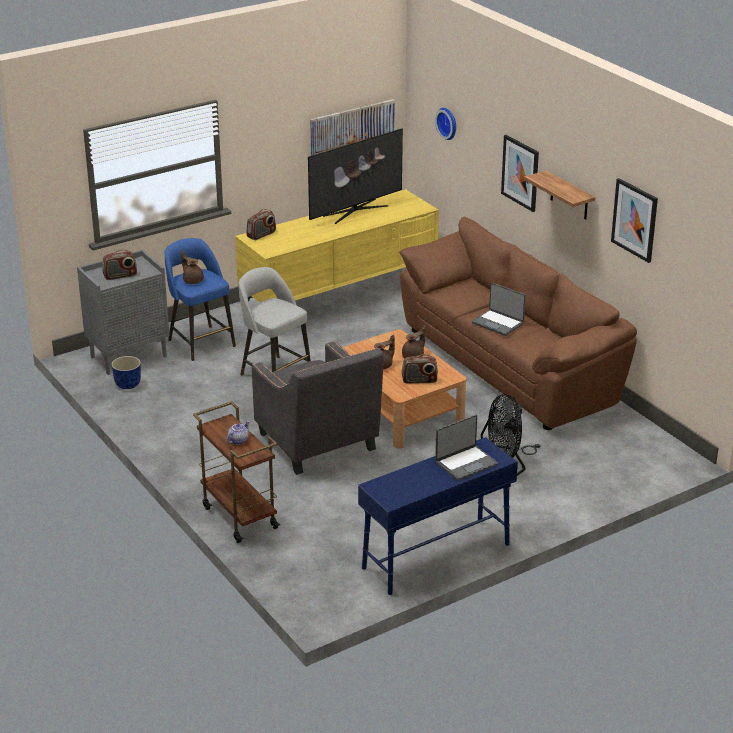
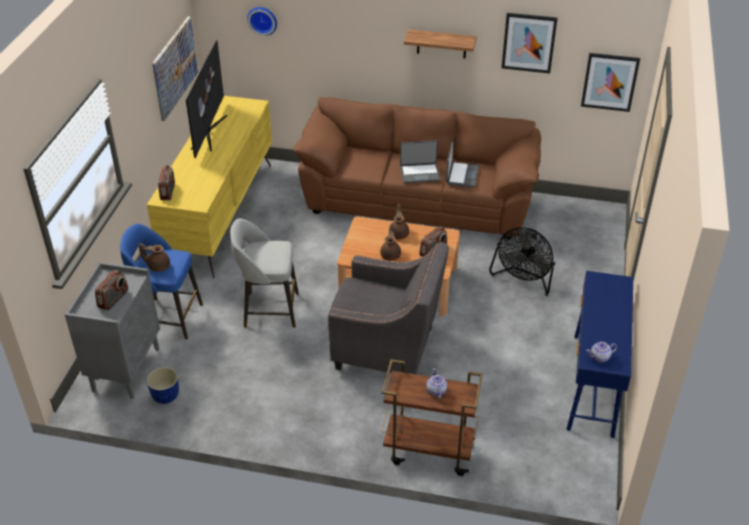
camera: 45 degrees left, 10 degrees up
laptop [435,415,498,481] -> laptop moved to [446,139,479,188]
picture [501,135,539,212] -> picture moved to [581,53,640,112]
none -> teapot [586,342,617,363]

